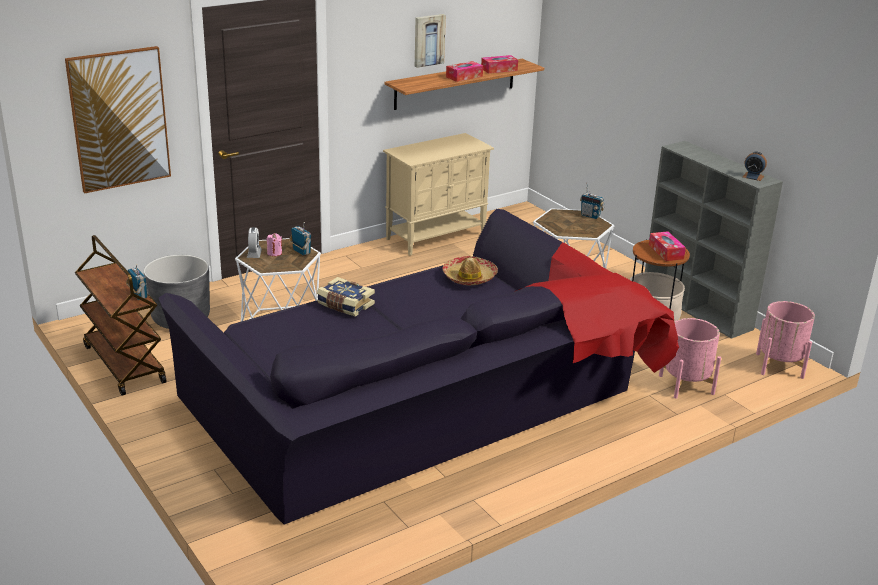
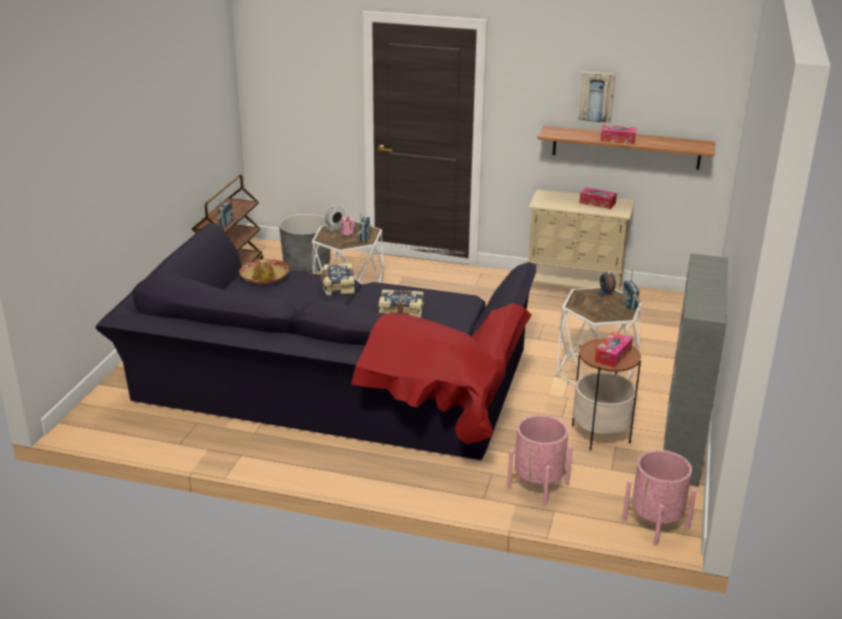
camera: 50 degrees right, 0 degrees up
picture [65,46,171,193] -> none
hat [442,256,498,285] -> hat moved to [239,259,289,284]
tissue box [481,55,518,73] -> tissue box moved to [579,187,617,209]
alarm clock [743,152,767,181] -> alarm clock moved to [597,272,616,299]
none -> book [378,290,424,318]

